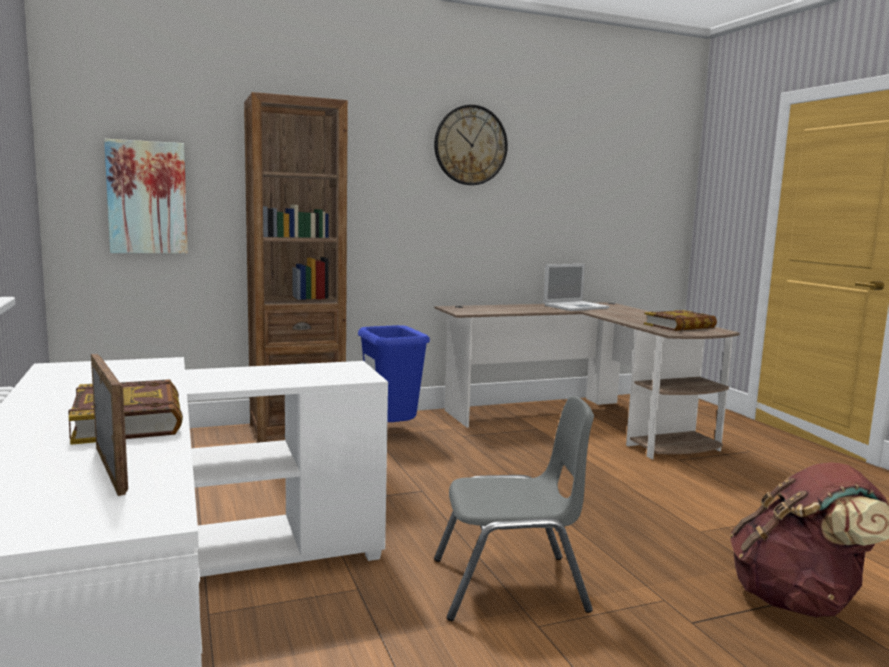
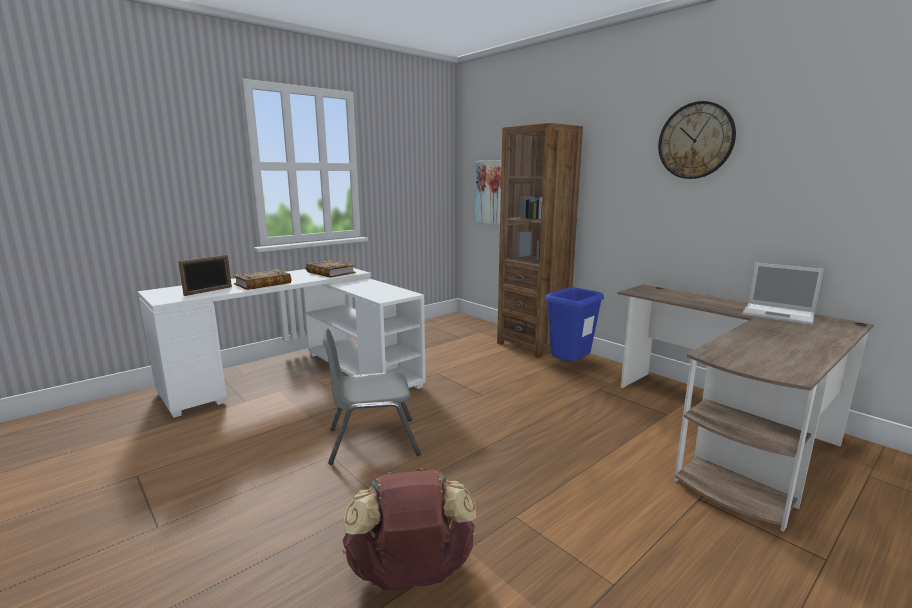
camera: 70 degrees right, 5 degrees up
grey chair [434,396,594,621] -> grey chair turned 105 degrees clockwise [323,328,421,465]
book [644,310,717,331] -> book moved to [305,260,356,278]

